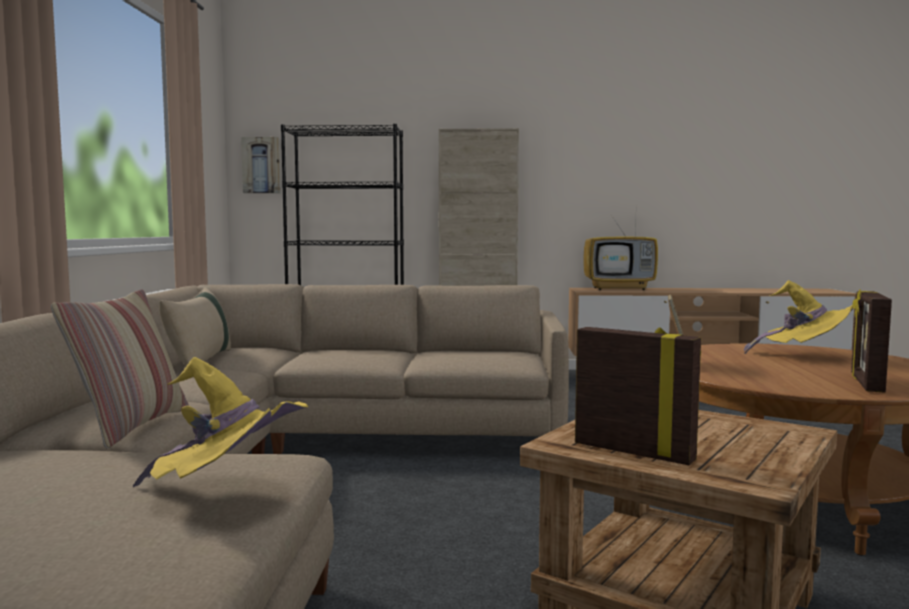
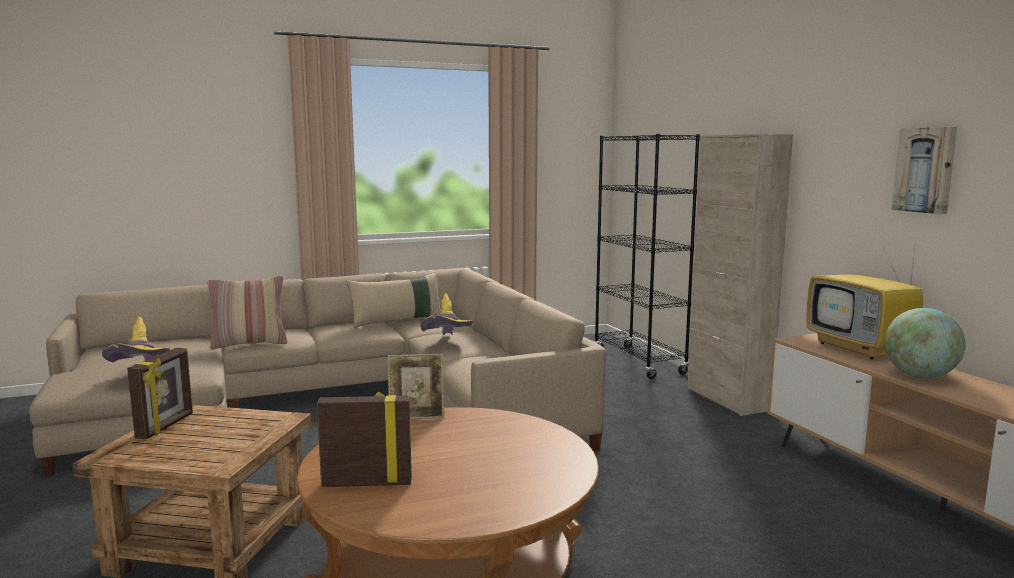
camera: 65 degrees right, 5 degrees up
picture [241,137,281,193] -> picture moved to [892,127,957,214]
yellow hat [744,280,853,354] -> yellow hat moved to [420,293,473,335]
none -> globe [884,308,965,378]

